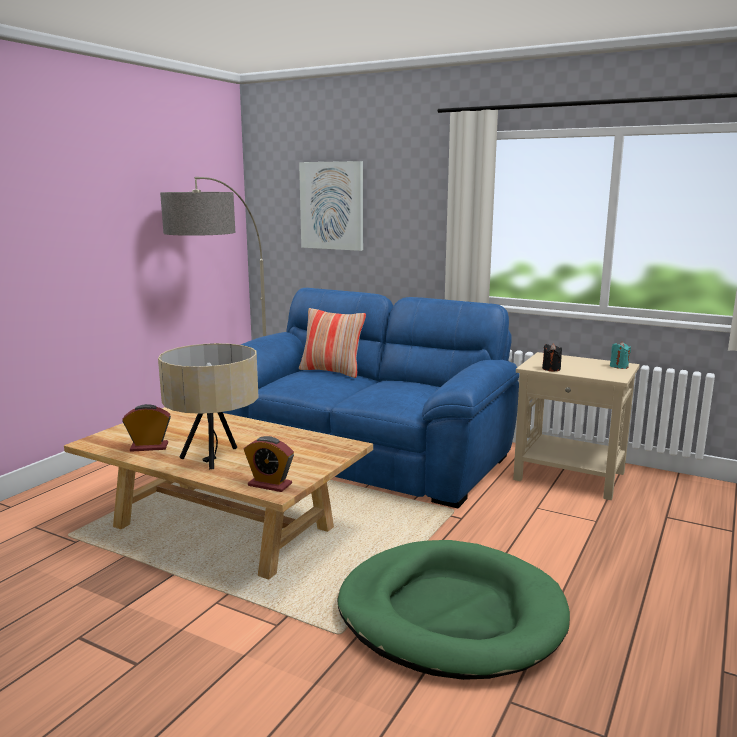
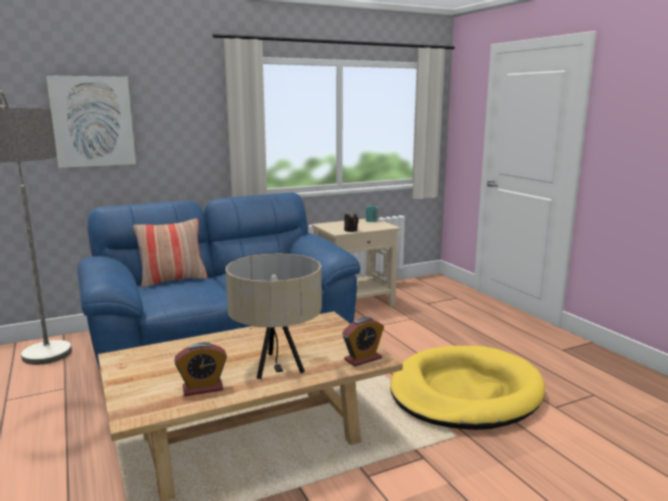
camera: 55 degrees left, 0 degrees up
alarm clock [122,404,171,452] -> alarm clock turned 135 degrees counterclockwise [174,342,227,396]
green dog bed [337,540,570,680] -> yellow dog bed [390,346,545,430]

